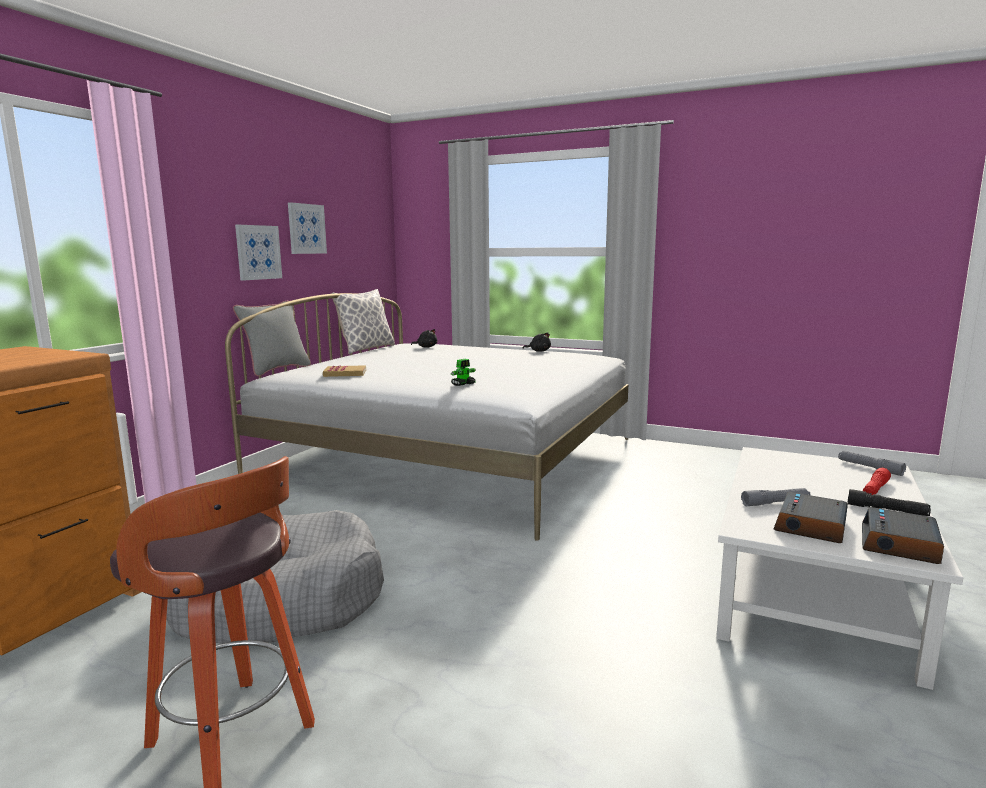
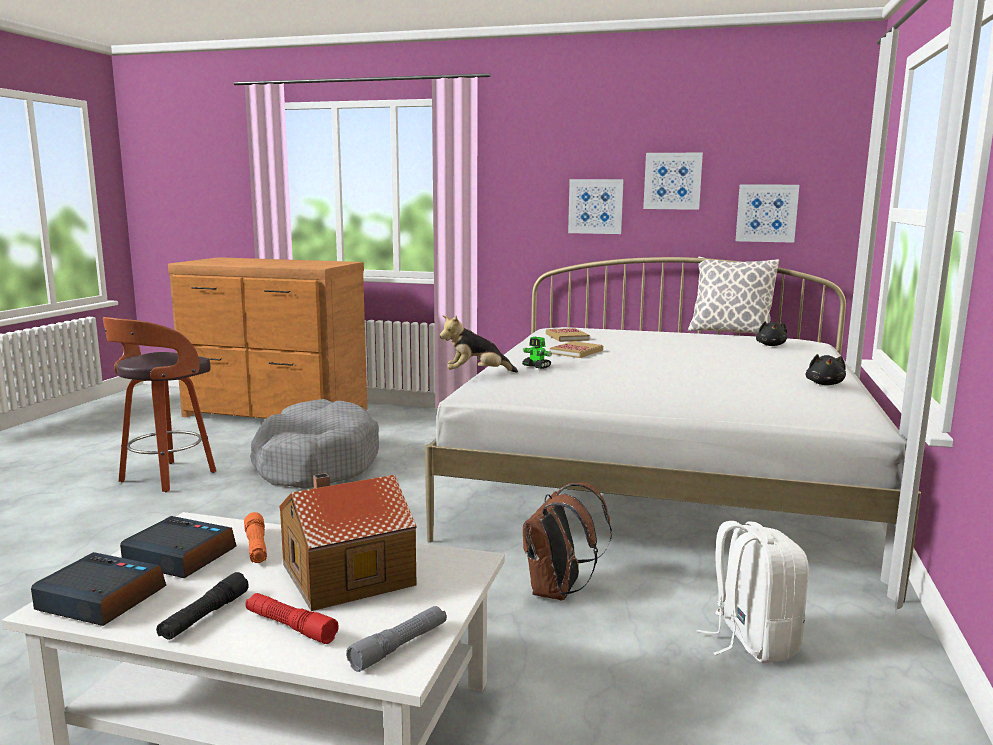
camera: 80 degrees right, 0 degrees up
grey pillow [233,301,311,377] -> none
grey flashlight [741,488,810,506] -> orange flashlight [244,512,267,563]
none -> toy house [279,473,417,611]
none -> plush toy [439,315,518,373]
none -> brown backpack [523,482,612,600]
none -> book [550,341,603,358]
none -> white backpack [697,521,809,663]
none -> picture [736,184,799,243]

